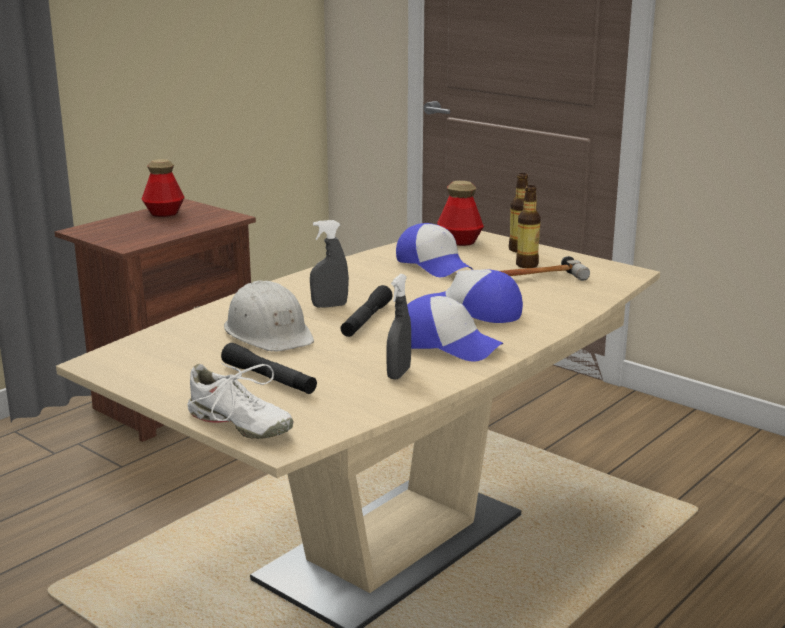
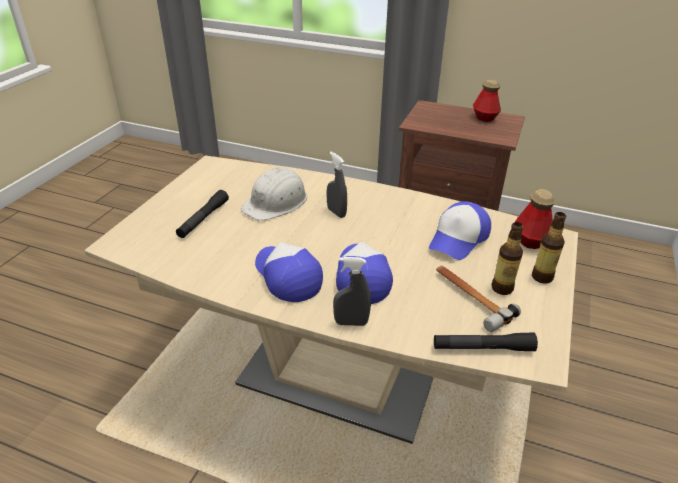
camera: 70 degrees right, 15 degrees up
white shoe [187,363,293,439] -> none
black flashlight [340,285,393,337] -> black flashlight moved to [434,333,538,351]
grey spray bottle [386,274,411,379] -> grey spray bottle moved to [333,257,371,326]
cap [407,295,503,362] -> cap turned 135 degrees clockwise [255,242,323,302]

